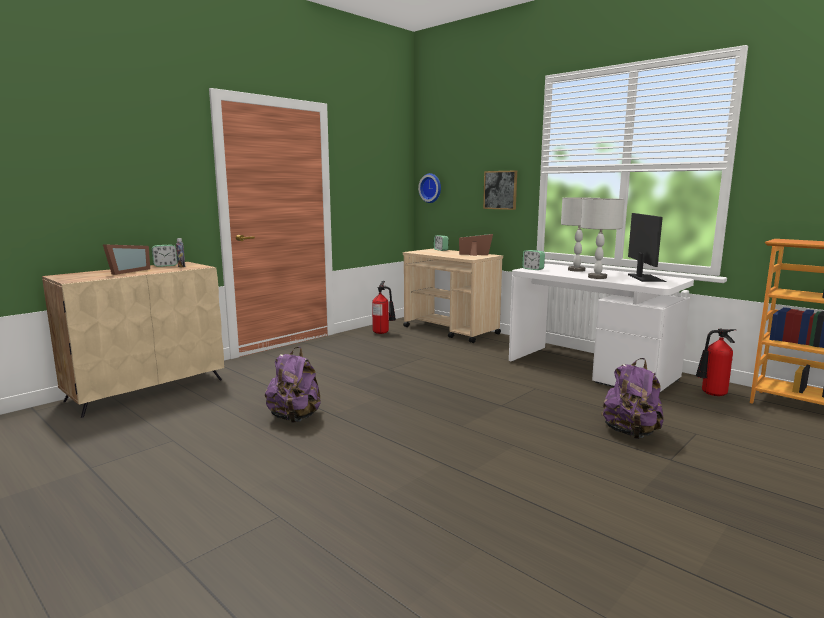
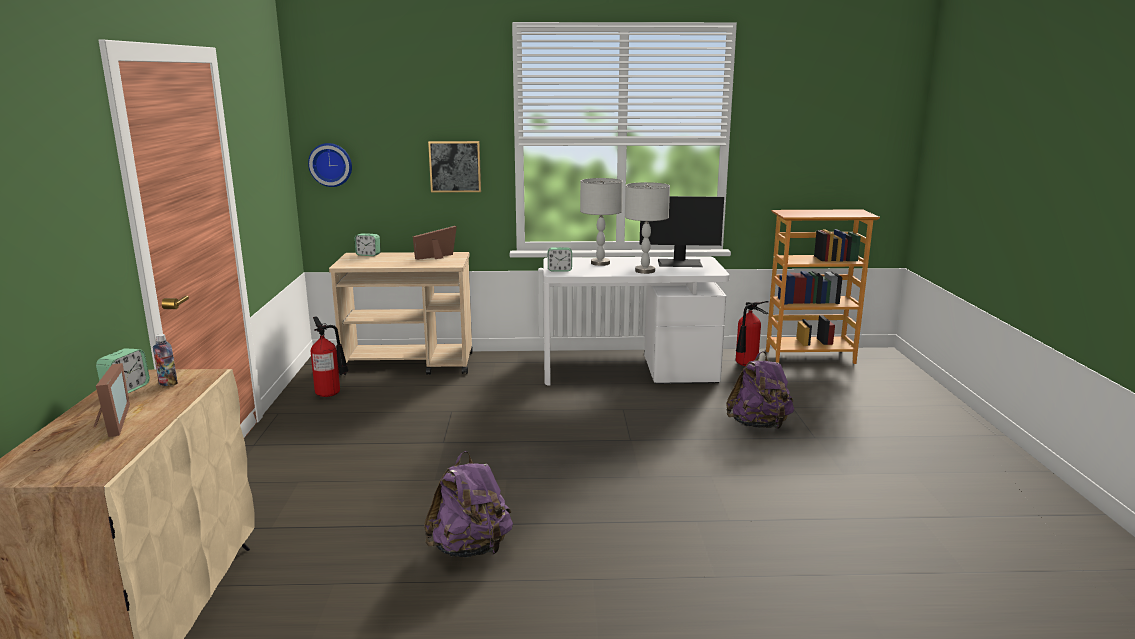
camera: 45 degrees left, 5 degrees up
monitor [628,213,667,282] -> monitor turned 135 degrees clockwise [640,196,724,267]

